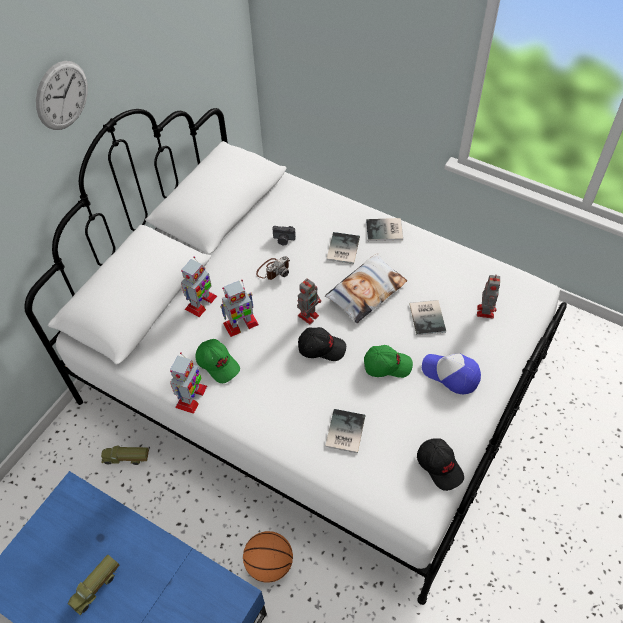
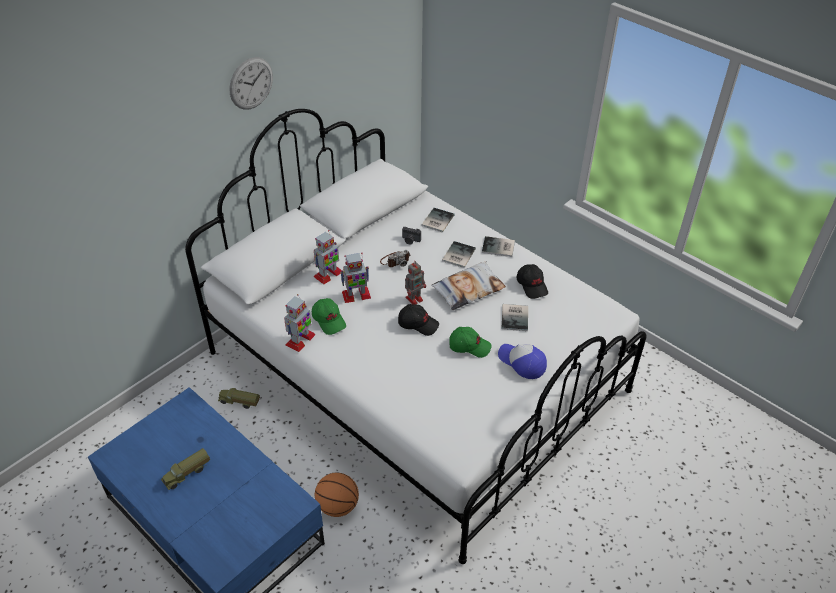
camera: 10 degrees right, 10 degrees down
book [325,409,366,453] -> book moved to [422,208,455,232]
black cap [417,438,464,491] -> black cap moved to [517,264,548,299]
toy robot [477,275,500,318] -> none

